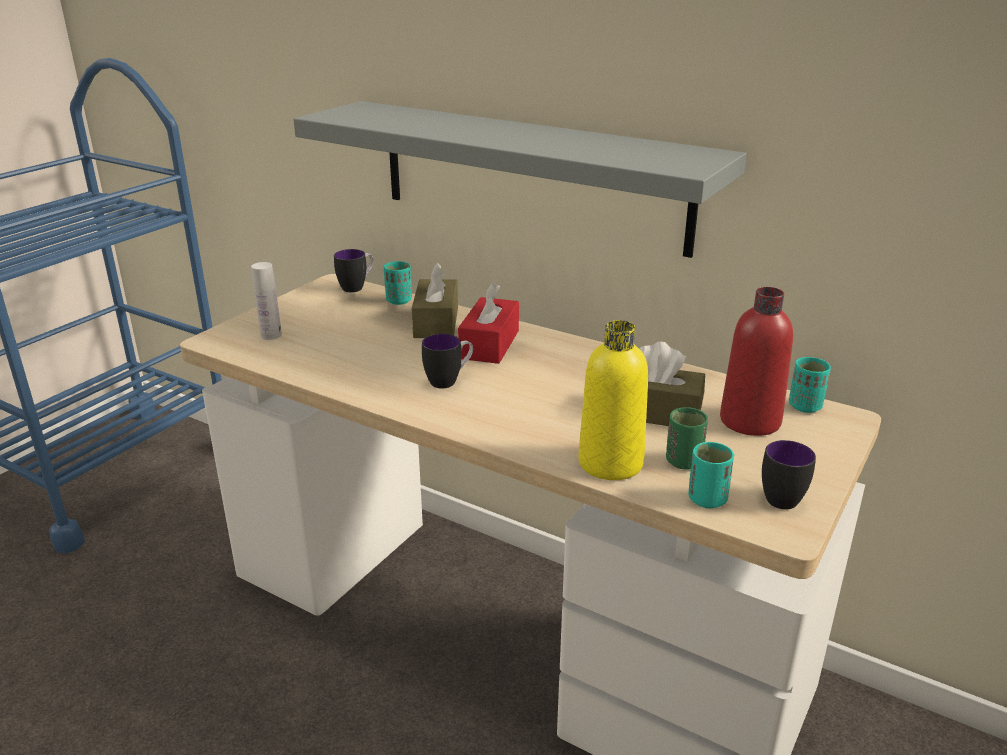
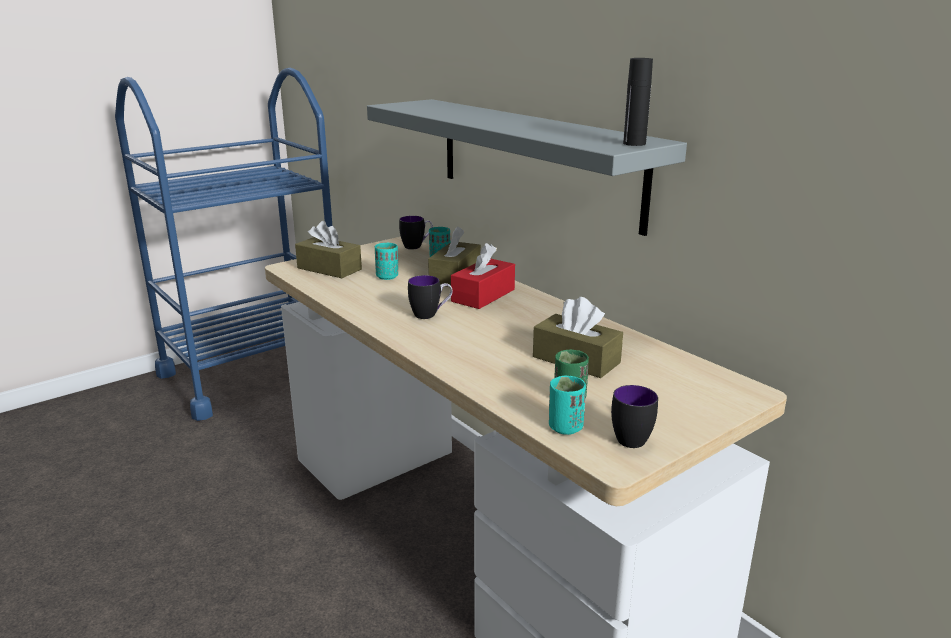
camera: 20 degrees right, 5 degrees down
white bottle [251,262,282,340] -> brown tissue box [295,221,362,278]
yellow bottle [578,320,648,480] -> none
red bottle [720,287,793,436] -> none
turquoise cup [789,357,831,413] -> turquoise cup moved to [375,243,398,280]
none -> black bottle [623,58,653,146]

